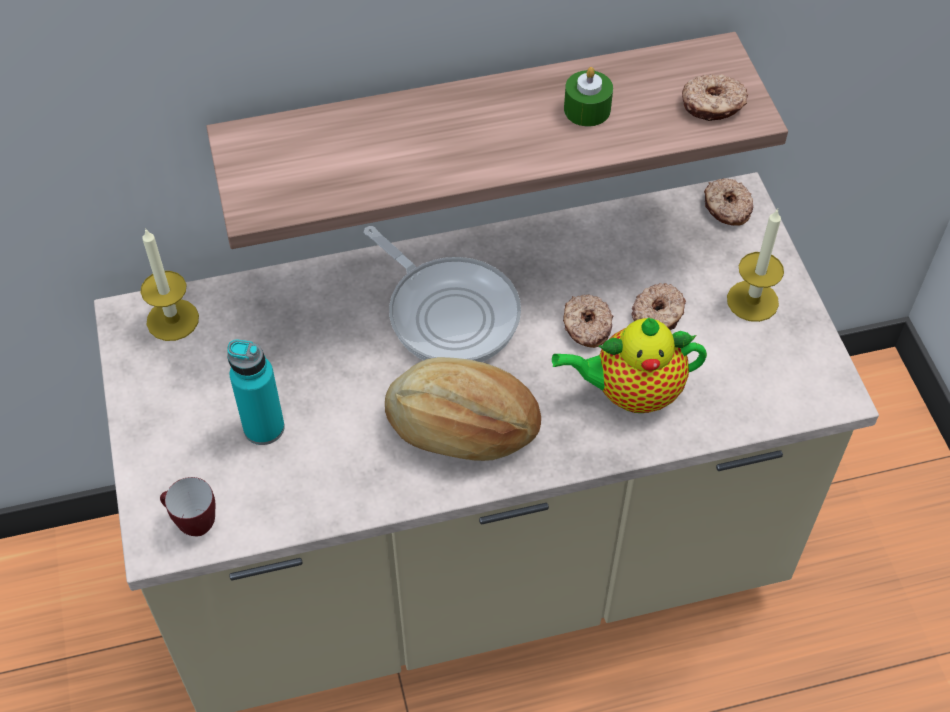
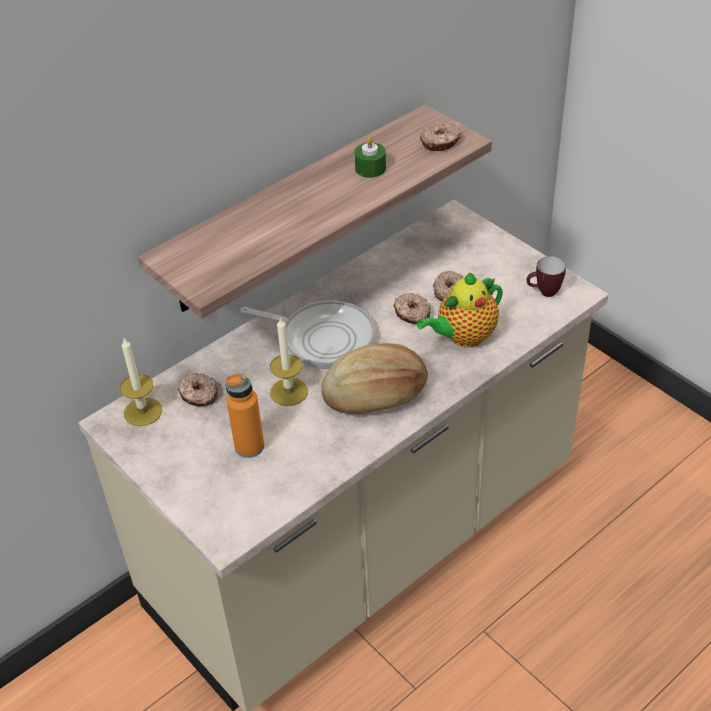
camera: 25 degrees left, 10 degrees down
mug [160,477,215,536] -> mug moved to [526,256,566,297]
turquoise bottle [227,339,285,445] -> orange bottle [225,373,264,458]
donut [704,178,753,226] -> donut moved to [177,373,218,406]
candle [727,209,784,322] -> candle moved to [270,317,308,406]

